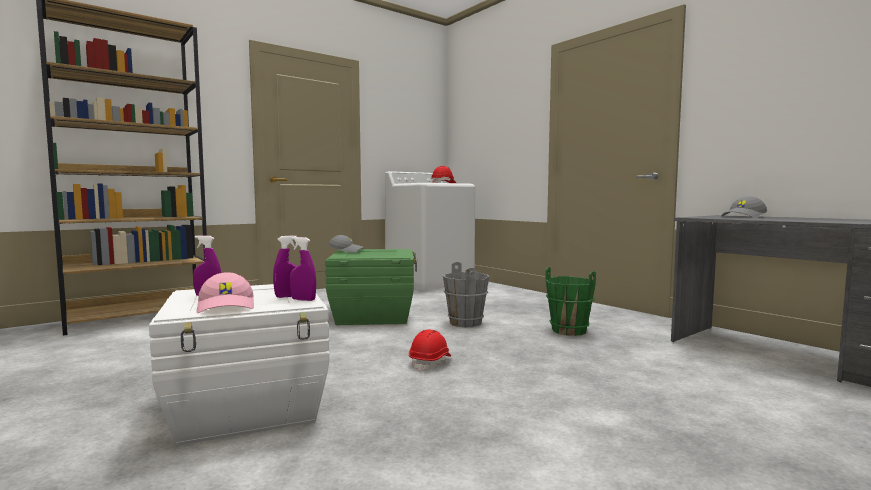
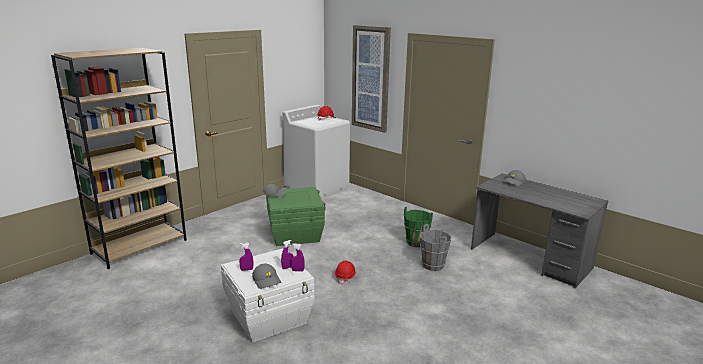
camera: 10 degrees left, 15 degrees up
pink cap [196,272,254,313] -> grey cap [252,264,281,289]
grey bucket [443,262,489,327] -> grey bucket moved to [420,224,451,271]
none -> picture [352,25,391,133]

